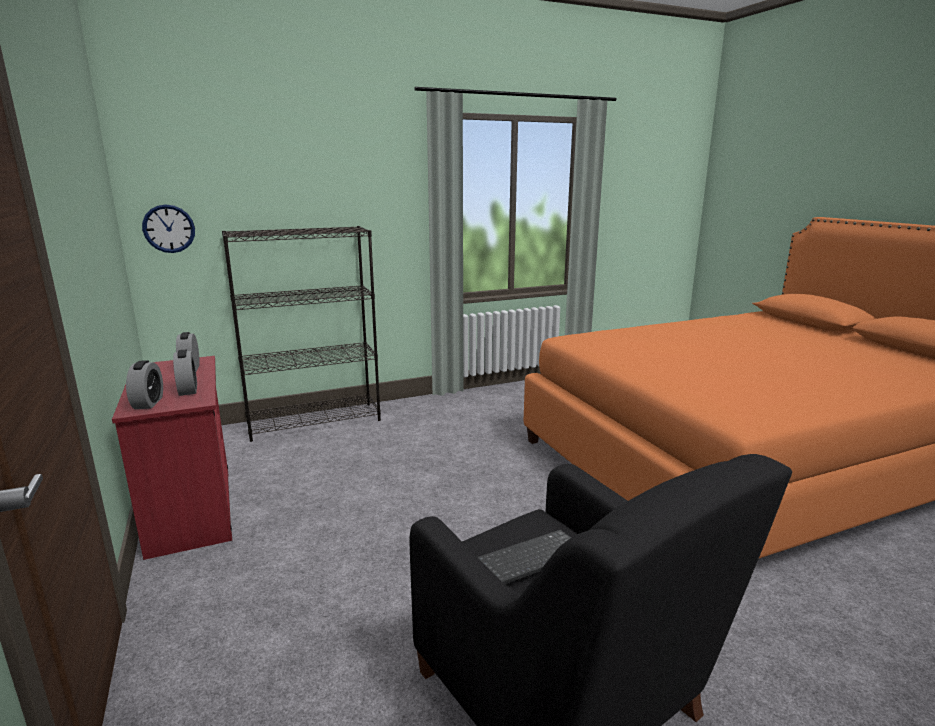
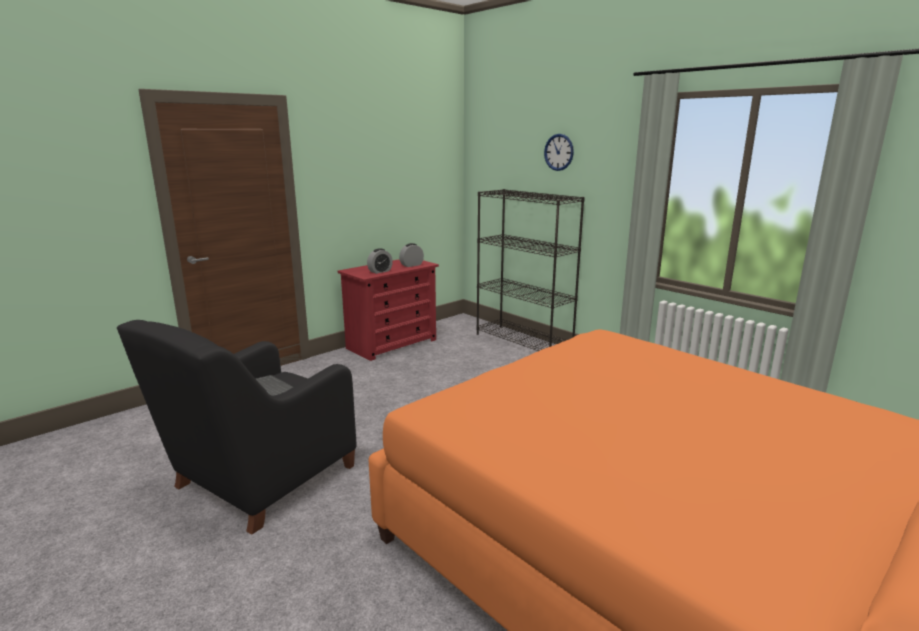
camera: 70 degrees right, 0 degrees up
alarm clock [126,360,163,409] -> none
wall clock [142,204,195,253] -> wall clock moved to [544,134,574,171]

